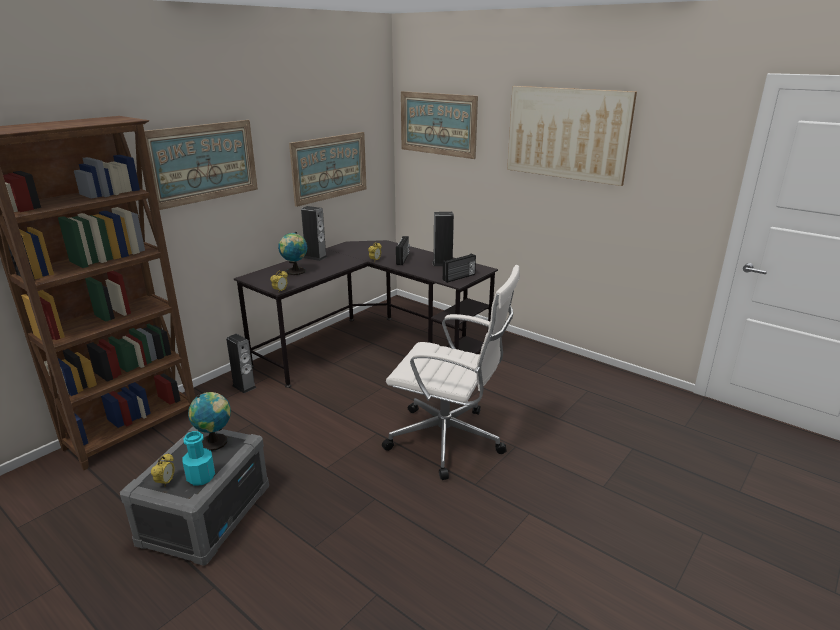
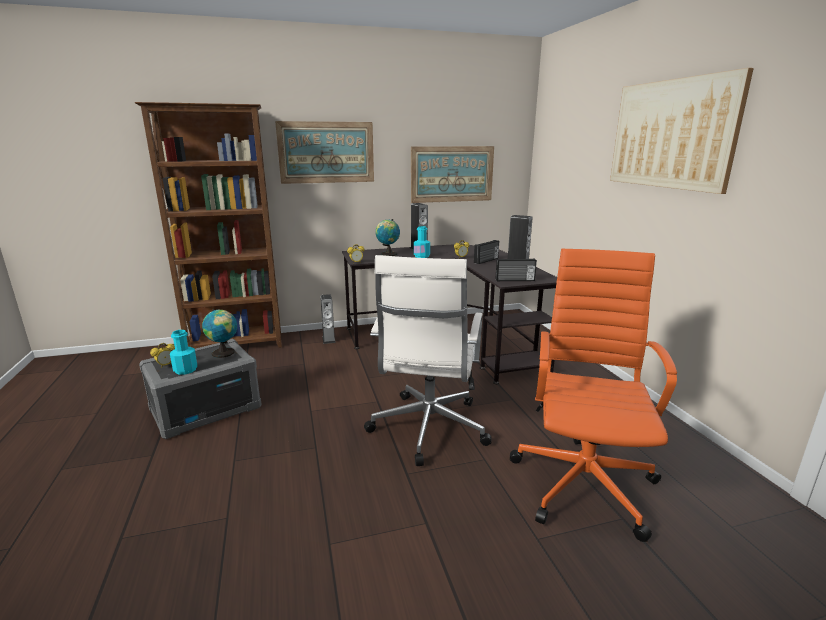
camera: 35 degrees right, 5 degrees down
white office chair [382,265,520,480] -> white office chair turned 45 degrees clockwise [364,255,492,466]
picture [401,91,478,159] -> none
none -> turquoise bottle [414,226,430,258]
none -> orange office chair [510,249,677,542]

